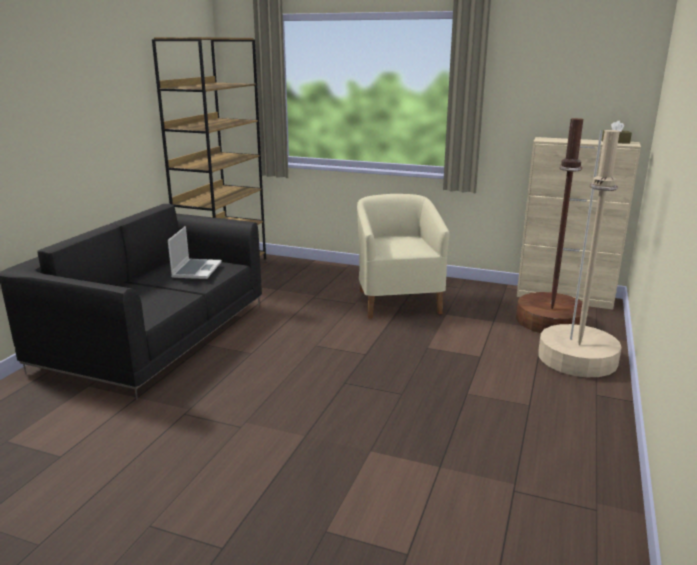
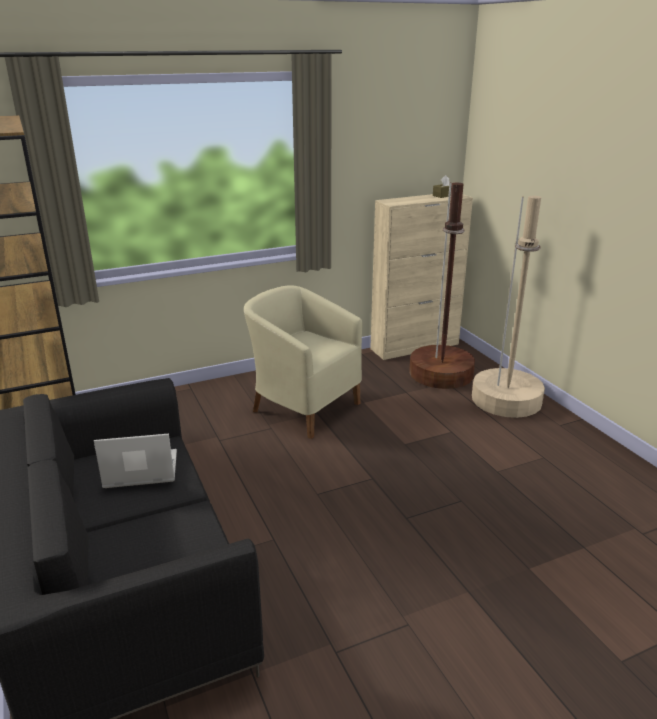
camera: 45 degrees left, 5 degrees up
laptop [168,226,222,279] -> laptop turned 60 degrees counterclockwise [94,434,177,488]

